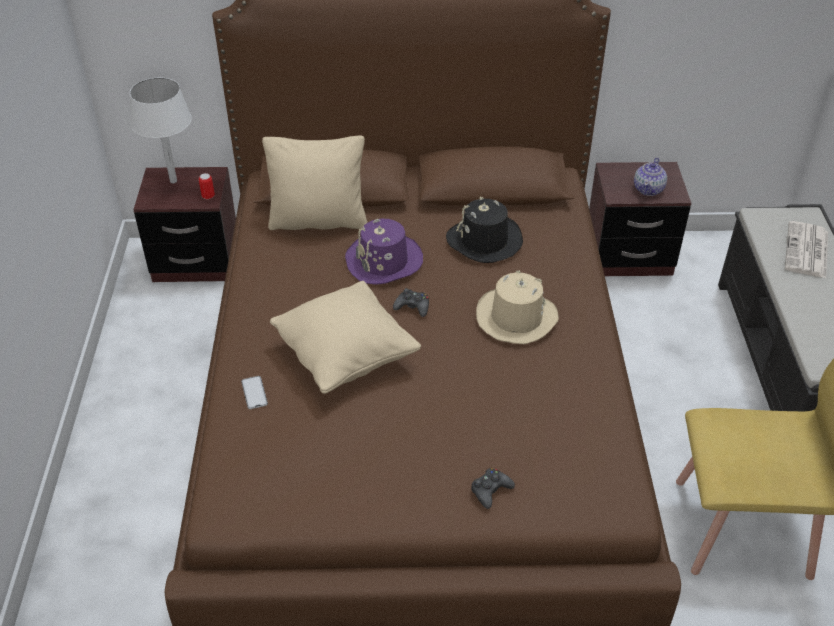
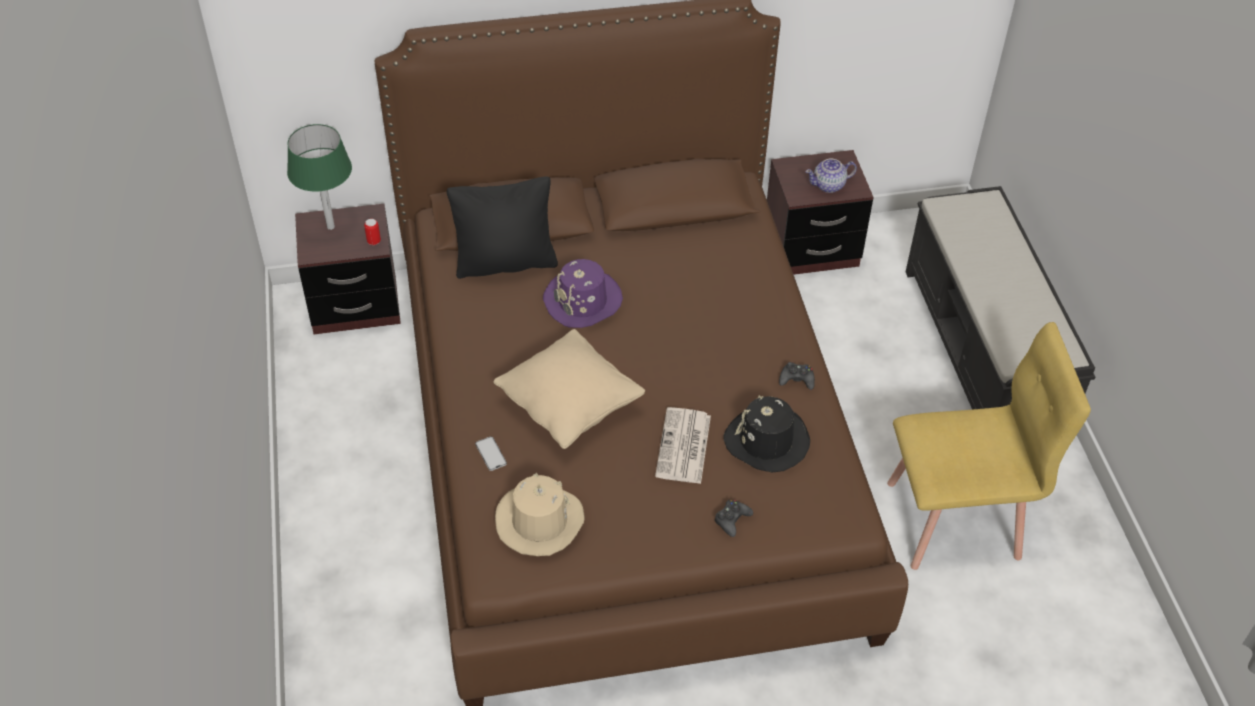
camera: 10 degrees left, 5 degrees up
white table lamp [130,78,192,183] -> green table lamp [287,124,352,230]
beige pillow [262,136,367,230] -> black pillow [447,176,558,279]
black game controller [393,288,429,317] -> black game controller moved to [779,362,815,390]
black hat [446,197,523,263] -> black hat moved to [723,395,810,473]
beige hat [476,270,559,344] -> beige hat moved to [495,473,585,556]
teapot [634,158,667,196] -> teapot turned 60 degrees clockwise [805,158,857,193]
newspaper [785,221,828,278] -> newspaper moved to [655,407,711,484]

